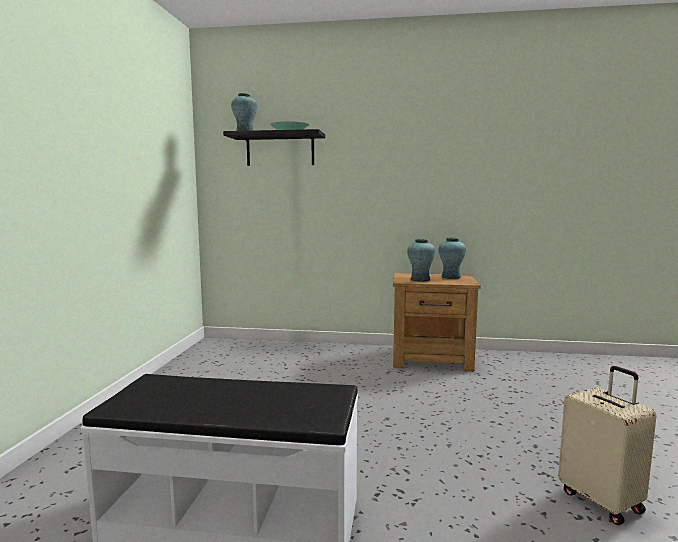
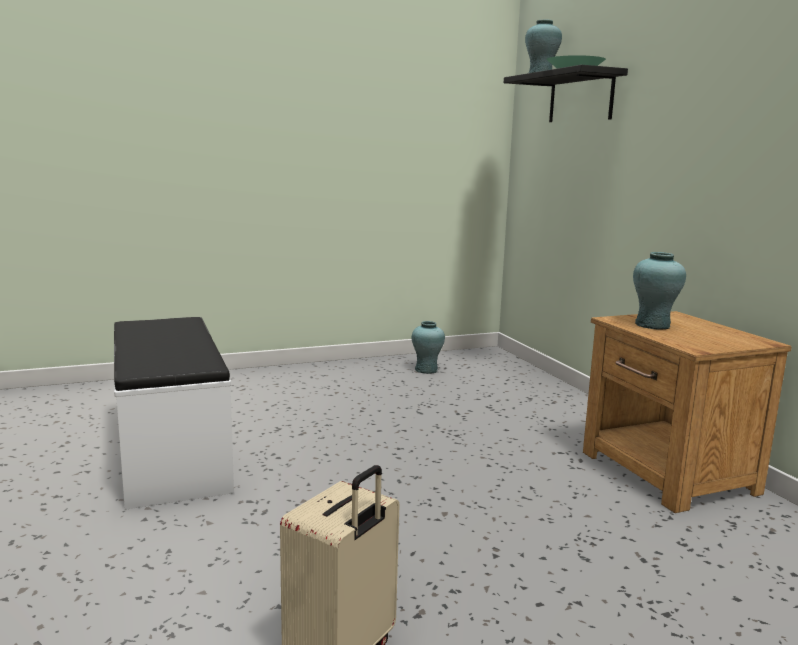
camera: 60 degrees right, 5 degrees up
turquoise vase [439,238,466,279] -> turquoise vase moved to [412,321,445,374]

